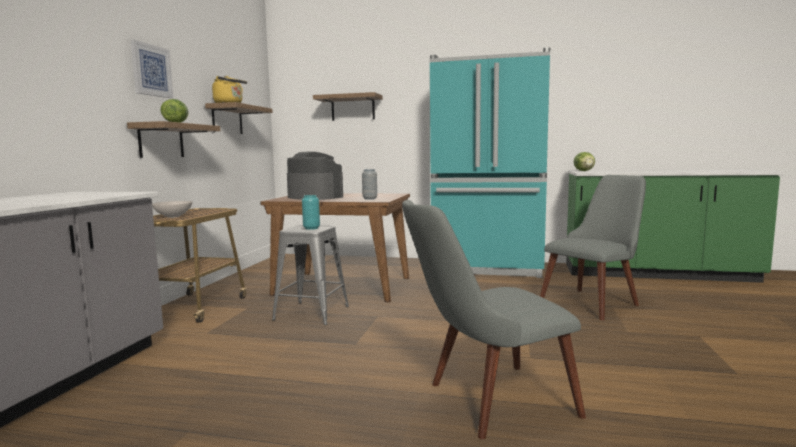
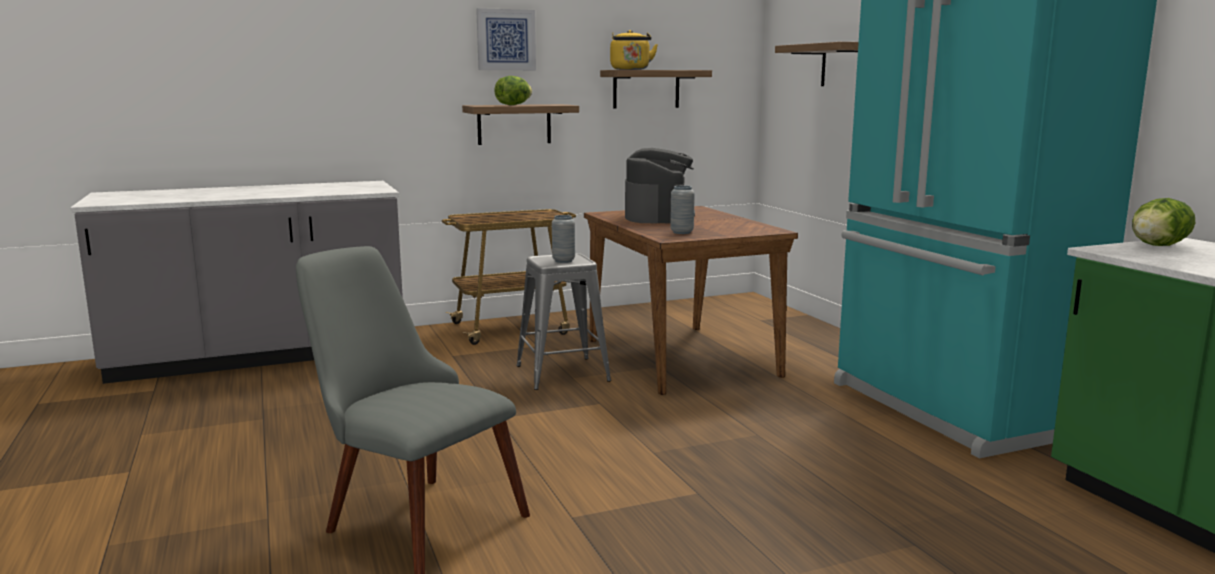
camera: 55 degrees right, 5 degrees up
white bowl [152,201,193,218] -> none
turquoise vase [302,195,320,230] -> grey vase [552,215,575,263]
grey chair [540,175,646,321] -> none

